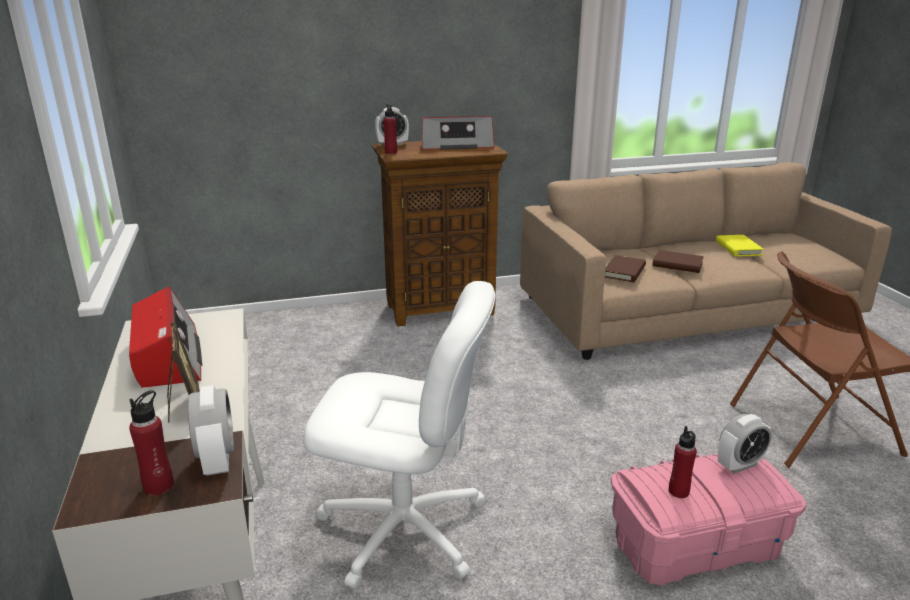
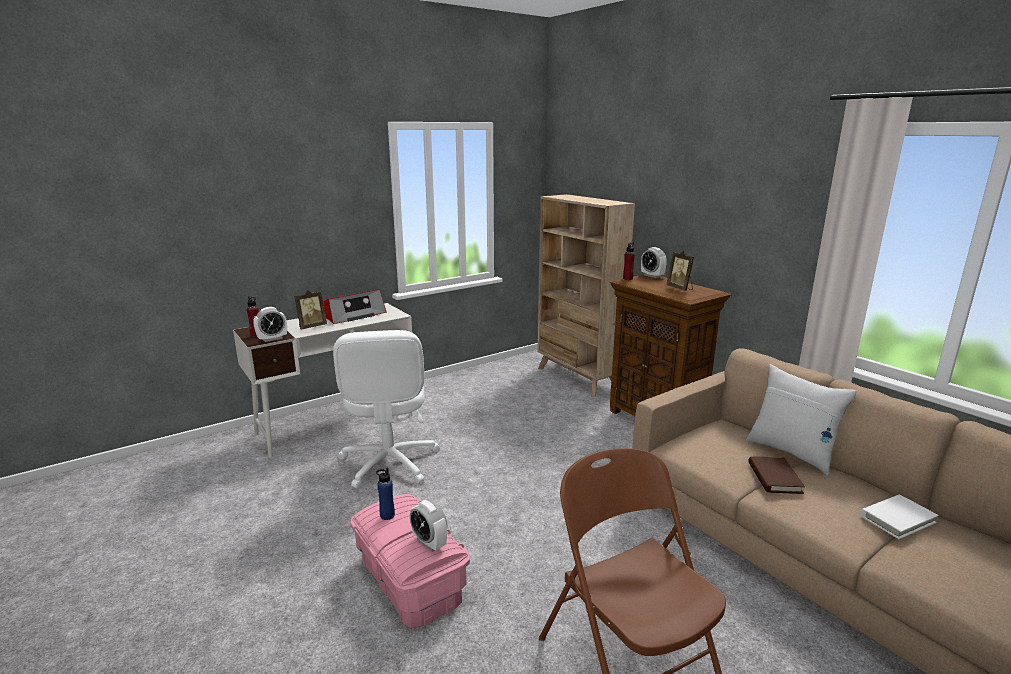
camera: 70 degrees right, 5 degrees down
radio [422,116,495,150] -> picture frame [666,251,694,291]
brown book [605,255,646,282] -> none
red bottle [669,426,697,498] -> blue bottle [376,467,395,520]
yellow book [716,235,764,256] -> white book [860,495,939,539]
none -> beige bookcase [537,194,635,397]
none -> grey pillow [746,364,857,476]

